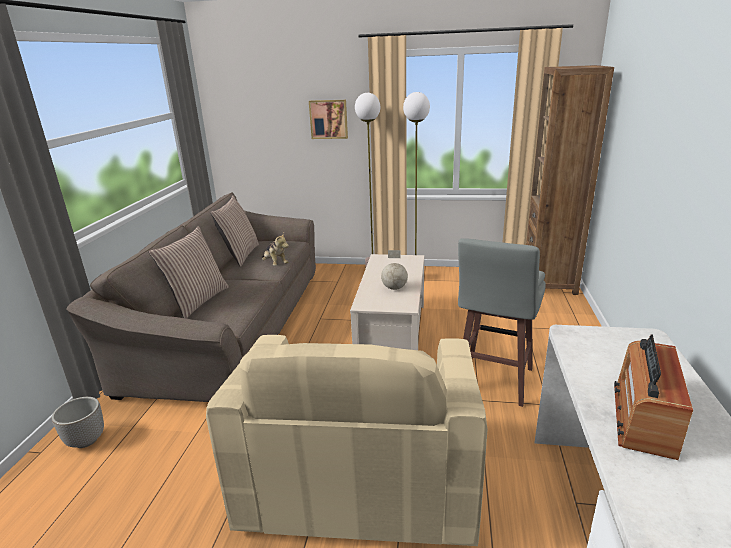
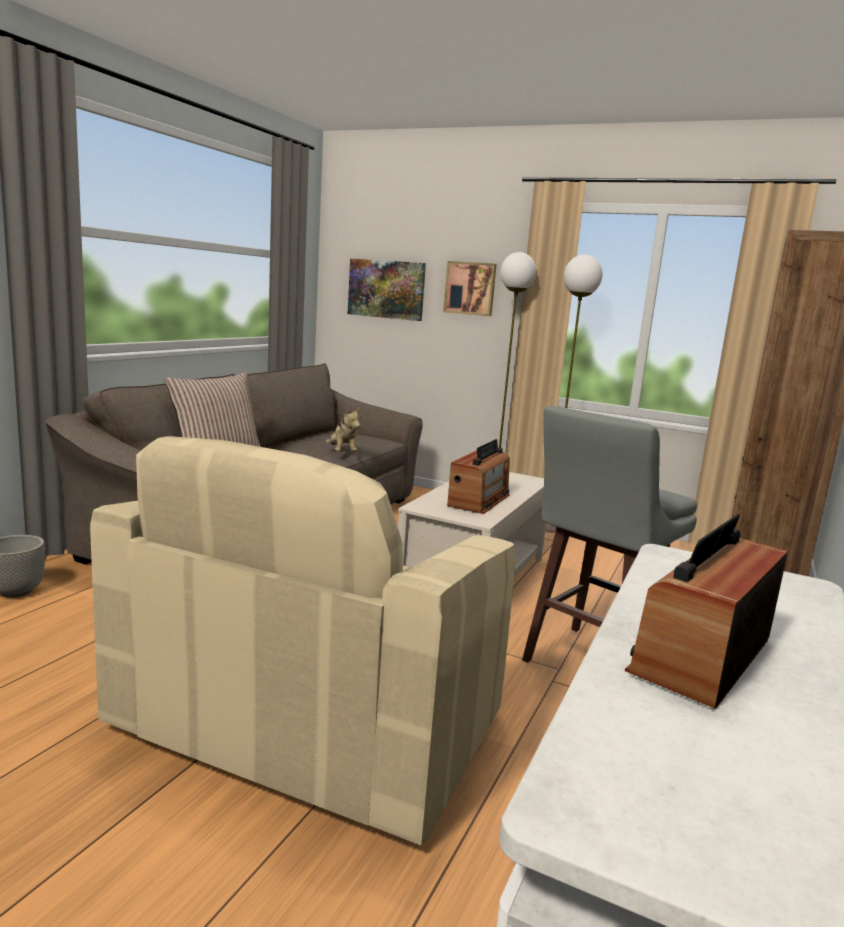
camera: 15 degrees right, 10 degrees down
pillow [210,195,259,267] -> none
globe [381,250,408,290] -> radio [447,439,510,514]
none -> picture [348,259,426,321]

